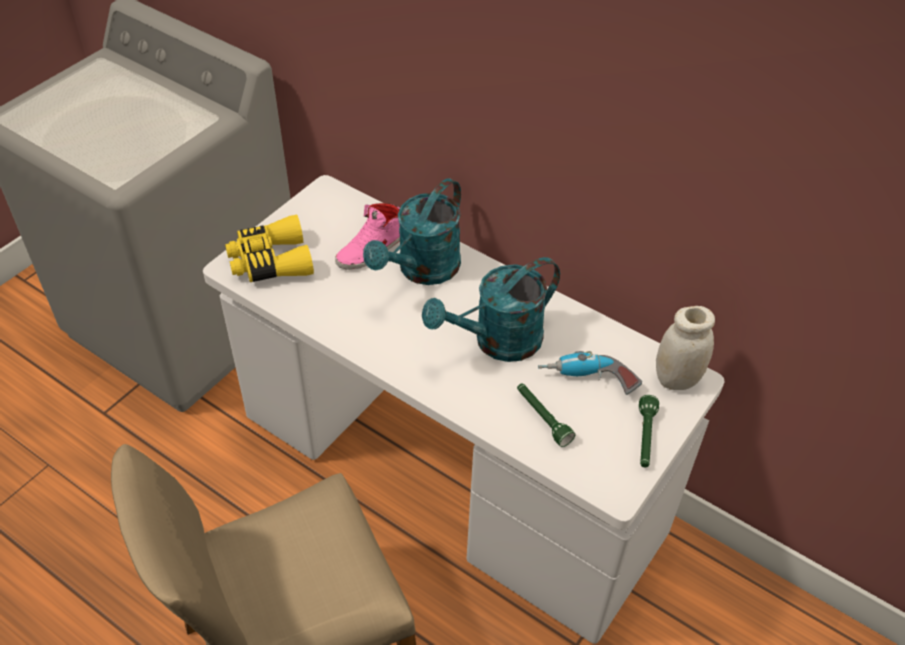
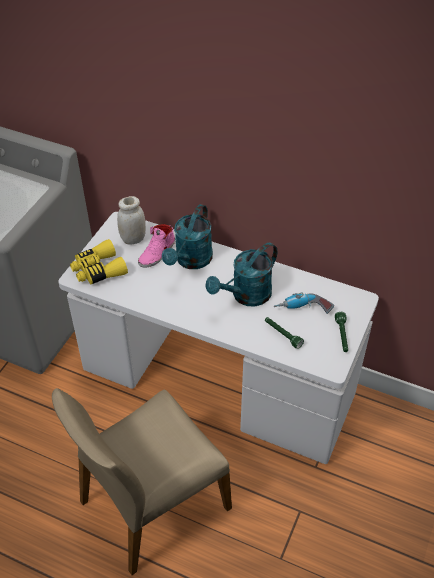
camera: 10 degrees left, 0 degrees up
white jar [656,306,715,390] -> white jar moved to [117,196,146,245]

